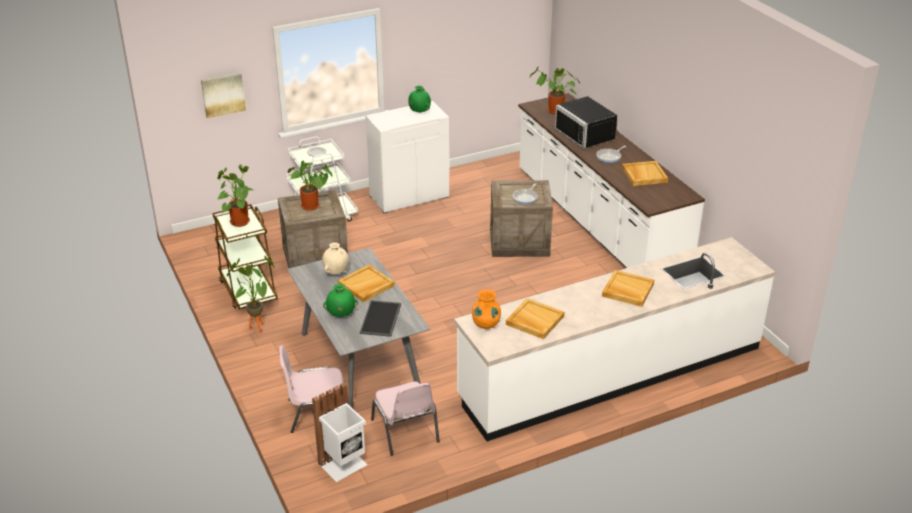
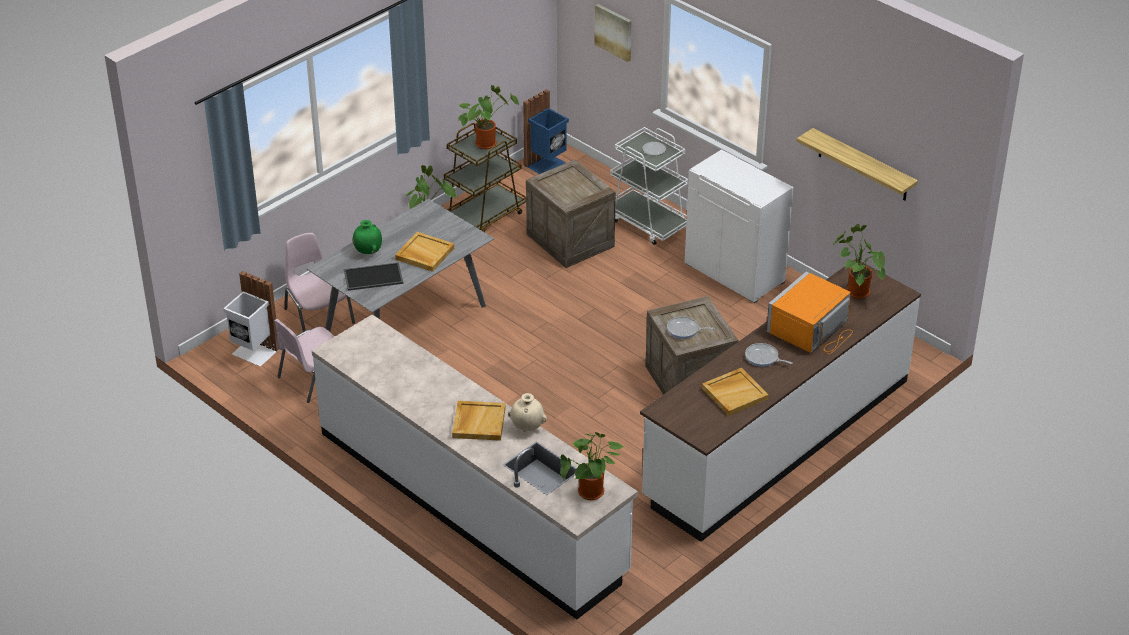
camera: 70 degrees right, 5 degrees up
potted plant [288,161,332,211] -> potted plant moved to [560,432,623,500]
beige vase [322,242,349,274] -> beige vase moved to [508,393,547,432]
green vase [408,86,431,113] -> none
orange vase [472,289,501,329] -> none
beige tray [506,298,564,339] -> none
black microwave [555,96,618,149] -> orange microwave [766,271,853,354]
none -> blue trash can [523,89,569,174]
none -> shelf [797,128,918,200]

